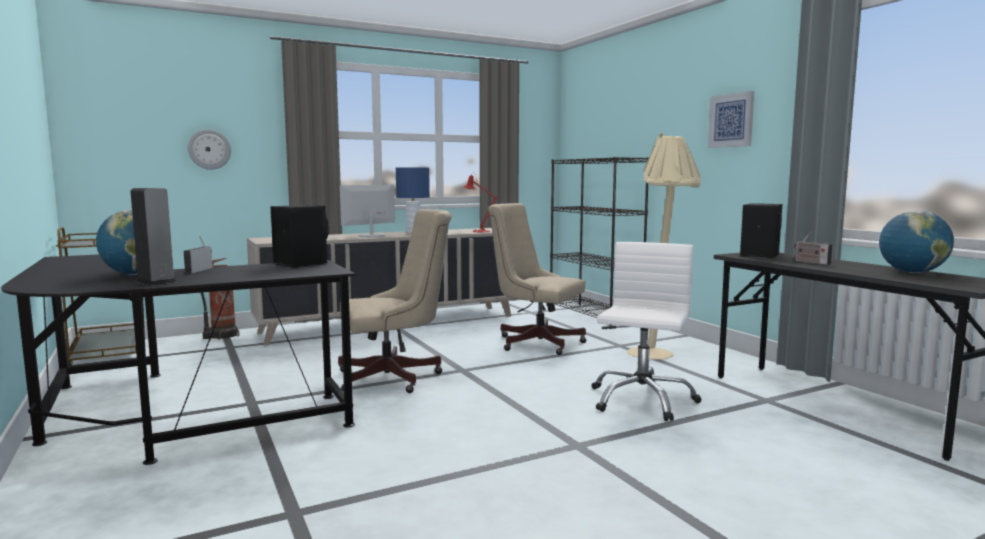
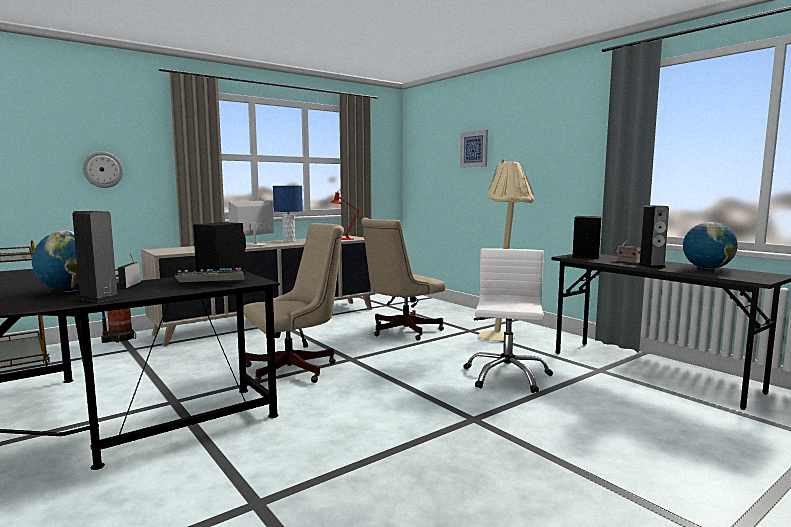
camera: 10 degrees left, 0 degrees up
beige office chair [488,203,587,355] -> beige office chair turned 60 degrees counterclockwise [361,218,445,341]
black bookcase [550,157,649,326] -> none
picture [708,91,754,148] -> picture moved to [460,130,488,168]
none -> keyboard [174,268,245,282]
none -> speaker [638,205,669,268]

